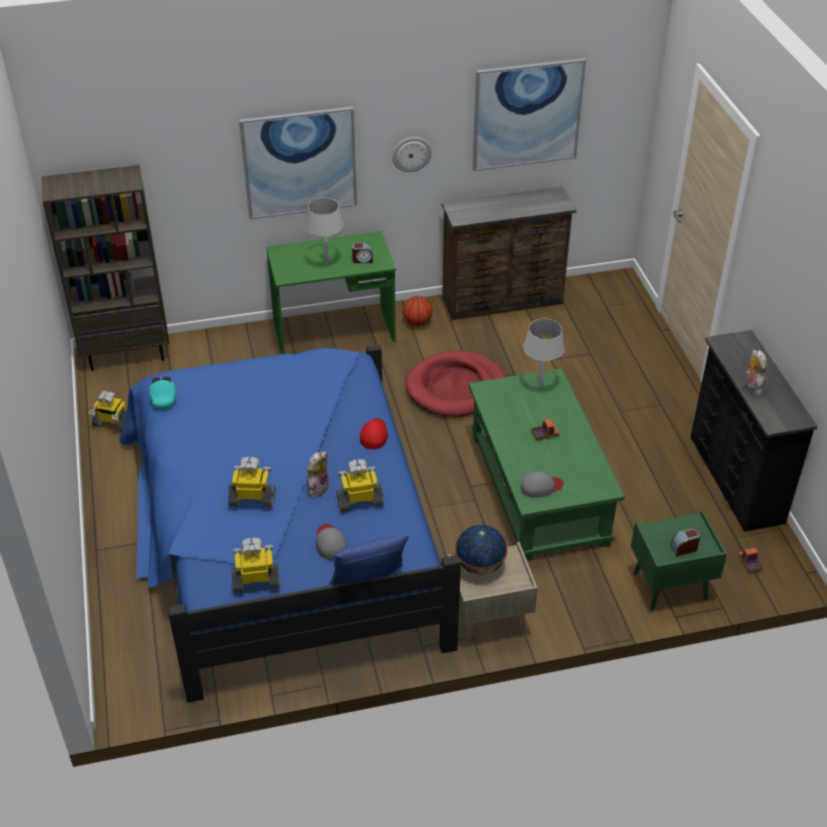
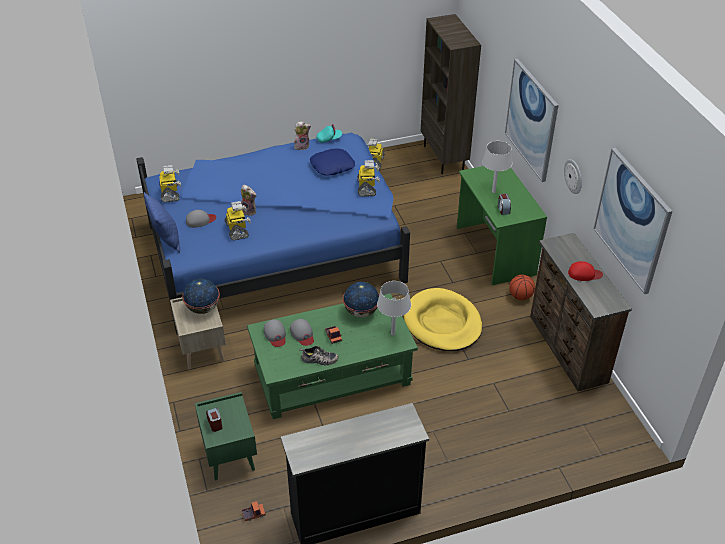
camera: 85 degrees right, 0 degrees up
toy robot [228,457,276,508] -> toy robot moved to [357,160,380,197]
red cap [360,418,388,449] -> red cap moved to [568,261,603,281]
red dog bed [406,351,505,417] -> yellow dog bed [404,288,482,351]
plush toy [745,350,767,396] -> plush toy moved to [294,121,311,150]
none -> grey cap [290,319,314,346]
none -> shoe [299,346,339,365]
none -> blue pillow [310,148,355,176]
none -> globe [343,282,379,318]

